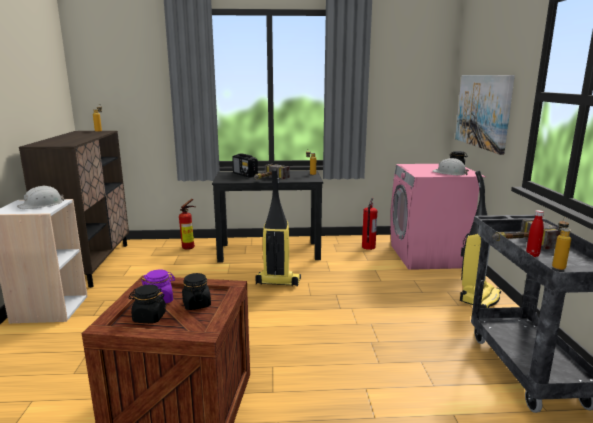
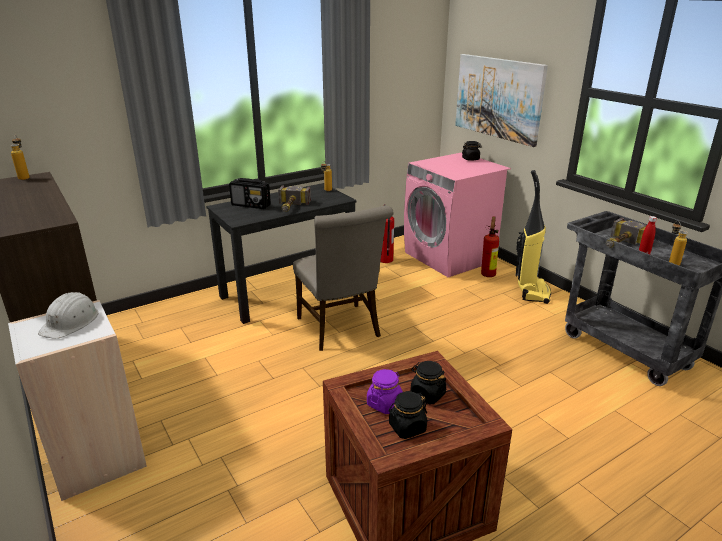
camera: 30 degrees left, 10 degrees up
fire extinguisher [179,199,195,250] -> fire extinguisher moved to [481,217,499,277]
vacuum cleaner [255,168,301,286] -> beige chair [293,205,394,351]
white hard hat [432,158,469,175] -> none

